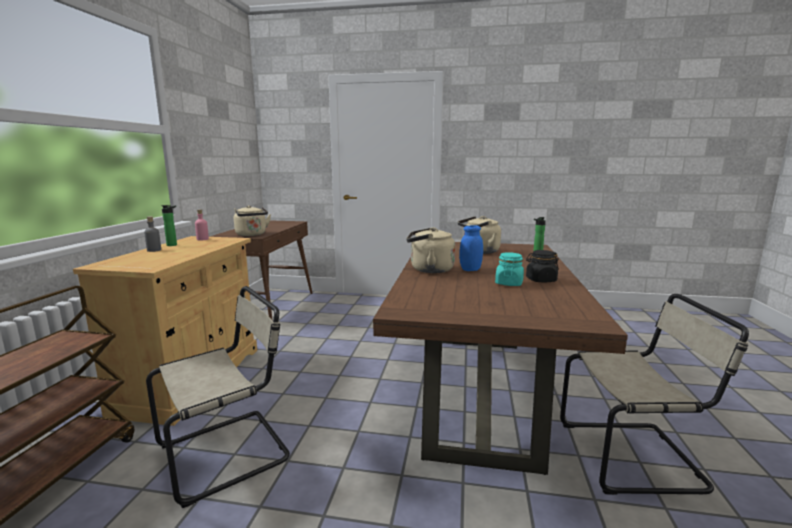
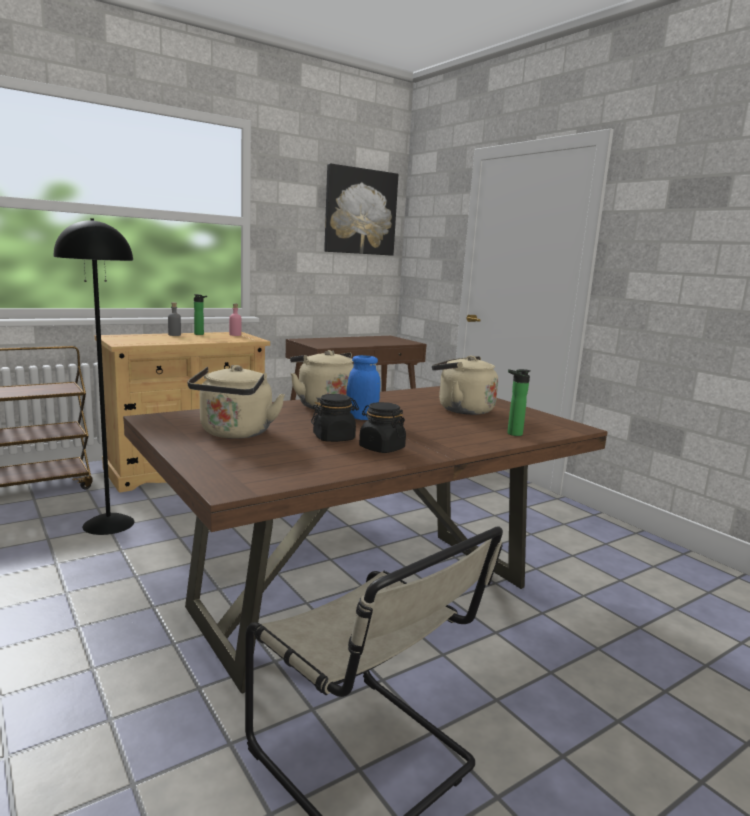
camera: 45 degrees right, 0 degrees up
beige chair [146,286,290,508] -> black floor lamp [54,218,135,535]
beige kettle [234,205,271,236] -> beige kettle moved to [188,365,285,439]
turquoise jar [495,252,524,286] -> black jar [311,394,359,442]
none -> picture [324,163,398,256]

